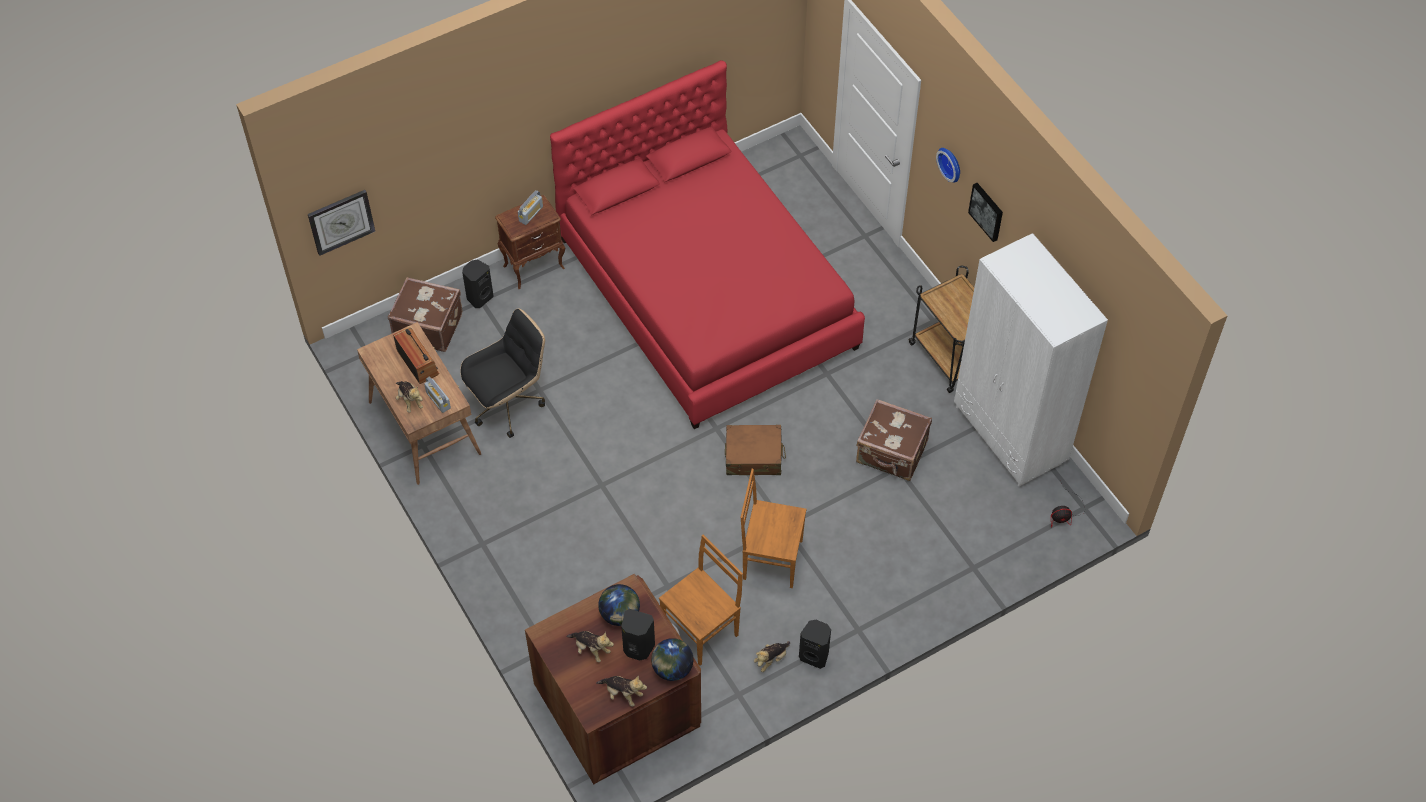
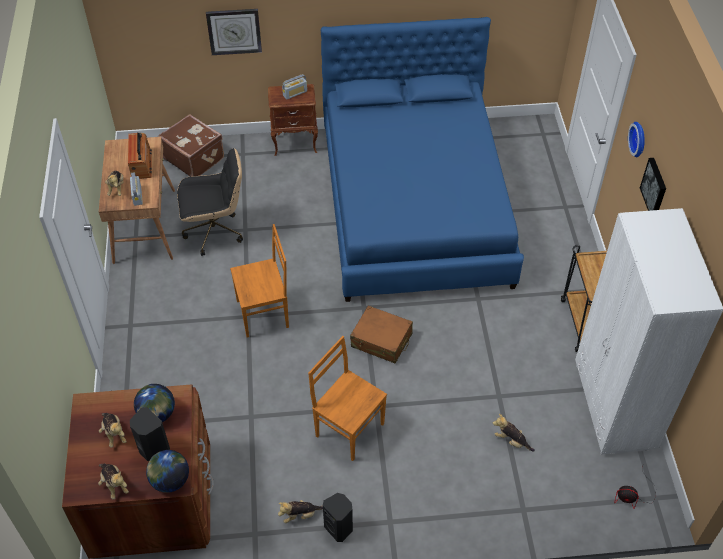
camera: 25 degrees right, 5 degrees down
wall clock [308,190,375,256] -> wall clock moved to [206,9,262,55]
black speaker [462,260,494,308] -> none
red bed [550,60,865,429] -> blue bed [321,17,524,302]
brown chair [659,535,743,666] -> brown chair moved to [230,224,289,337]
brown suitcase [856,399,932,481] -> none
none -> plush toy [493,414,535,452]

